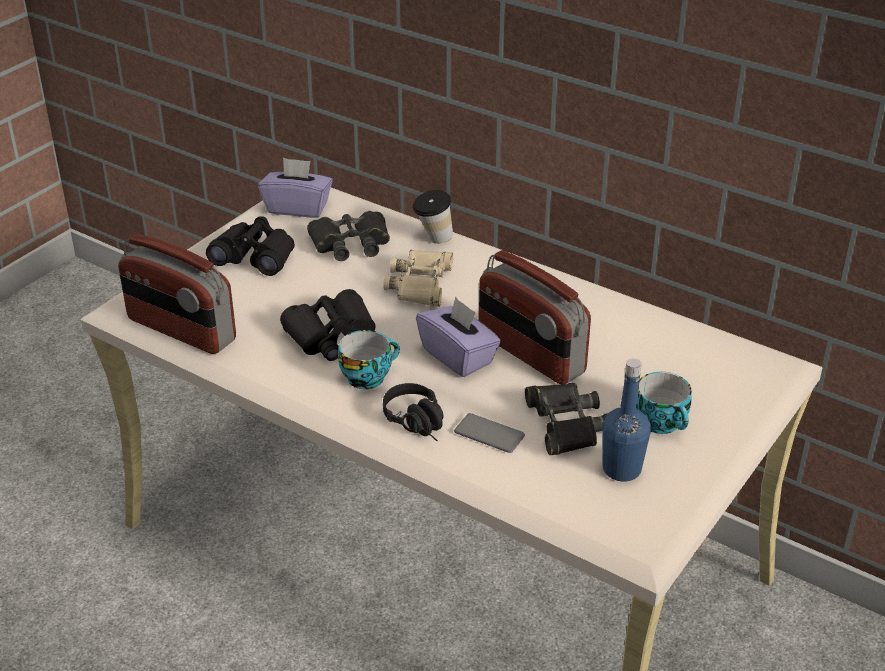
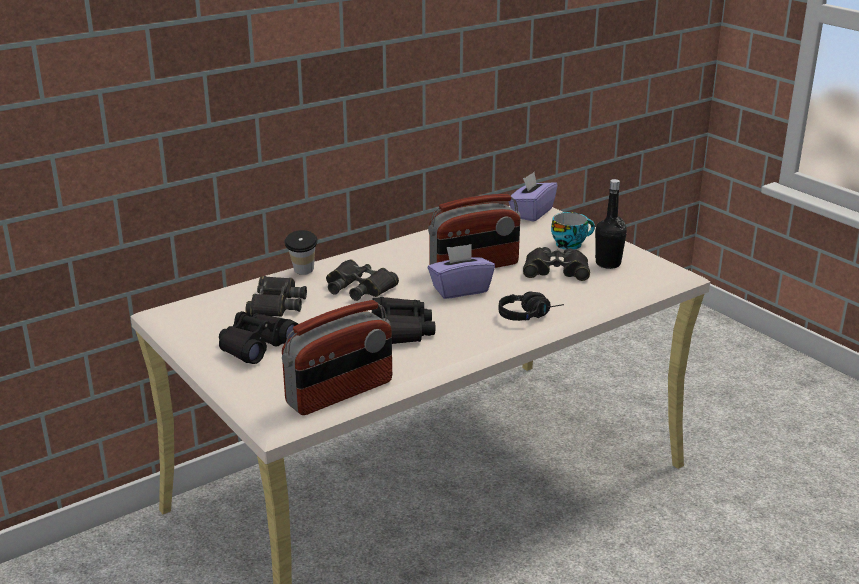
camera: 70 degrees left, 10 degrees down
purple tissue box [258,158,333,218] -> purple tissue box moved to [508,172,558,222]
cup [338,330,400,389] -> none
beige binoculars [383,250,453,307] -> black binoculars [326,260,399,301]
phone [454,413,525,453] -> none
blue bottle [602,358,651,481] -> black bottle [595,179,627,269]

